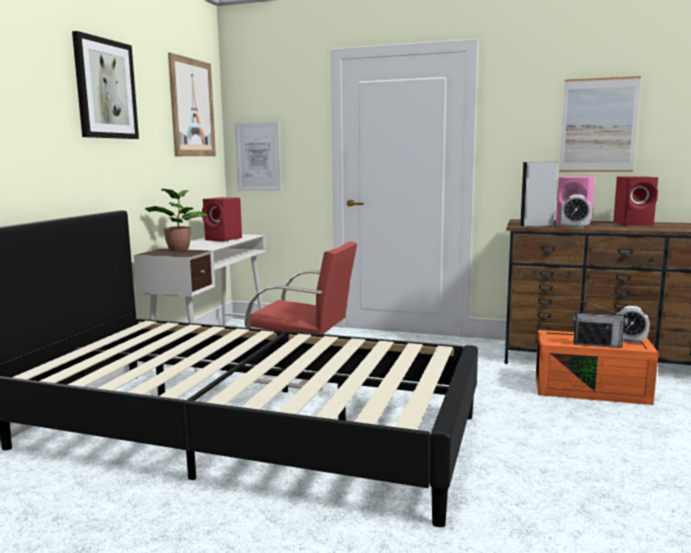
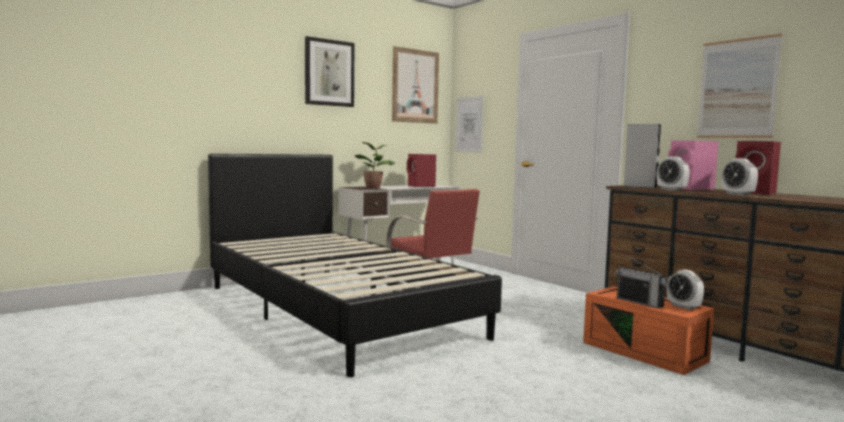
camera: 35 degrees right, 5 degrees down
none -> alarm clock [721,158,758,196]

